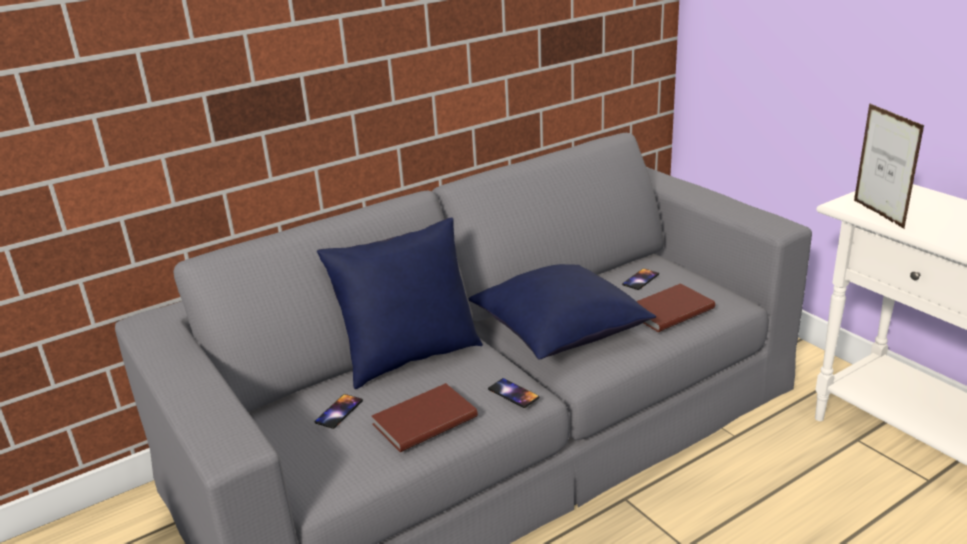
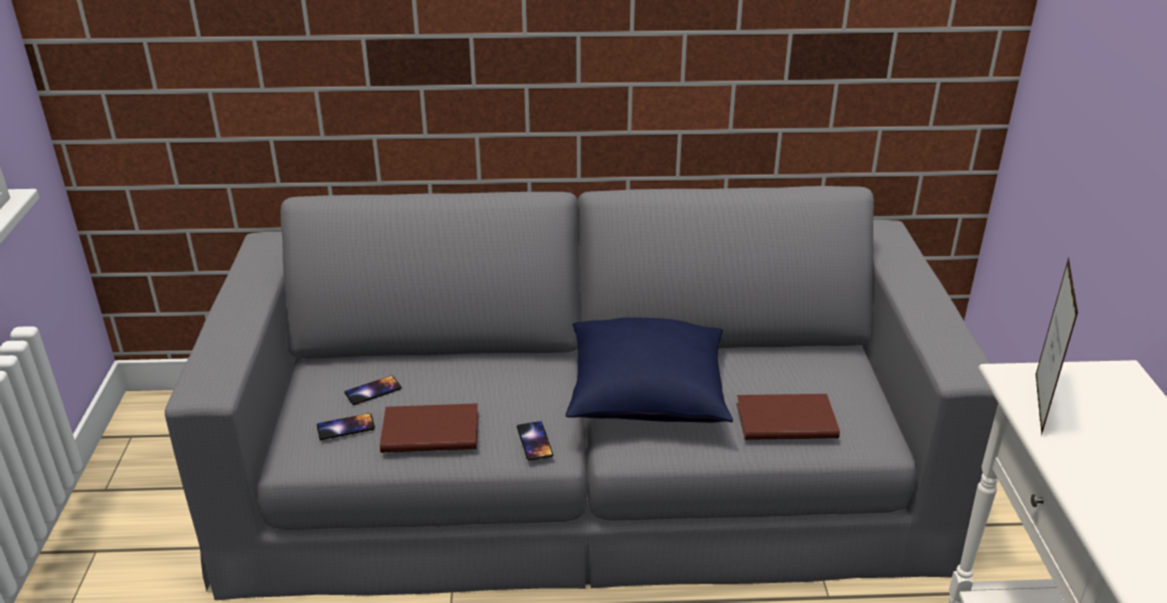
camera: 30 degrees right, 5 degrees up
blue pillow [317,218,483,389] -> none
phone [622,268,659,290] -> phone moved to [317,413,375,440]

